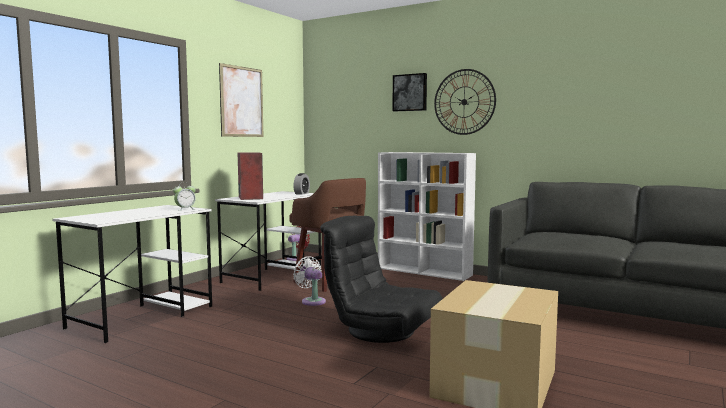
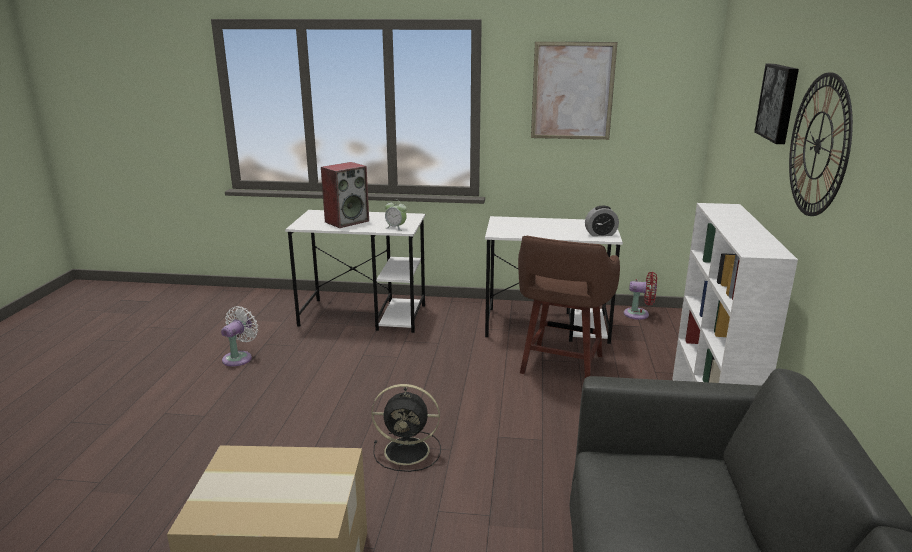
camera: 65 degrees right, 15 degrees up
speaker [238,152,263,200] -> speaker moved to [321,162,369,228]
white fan [293,256,326,306] -> white fan moved to [221,306,258,366]
black armchair [321,216,442,343] -> black fan [371,384,441,472]

